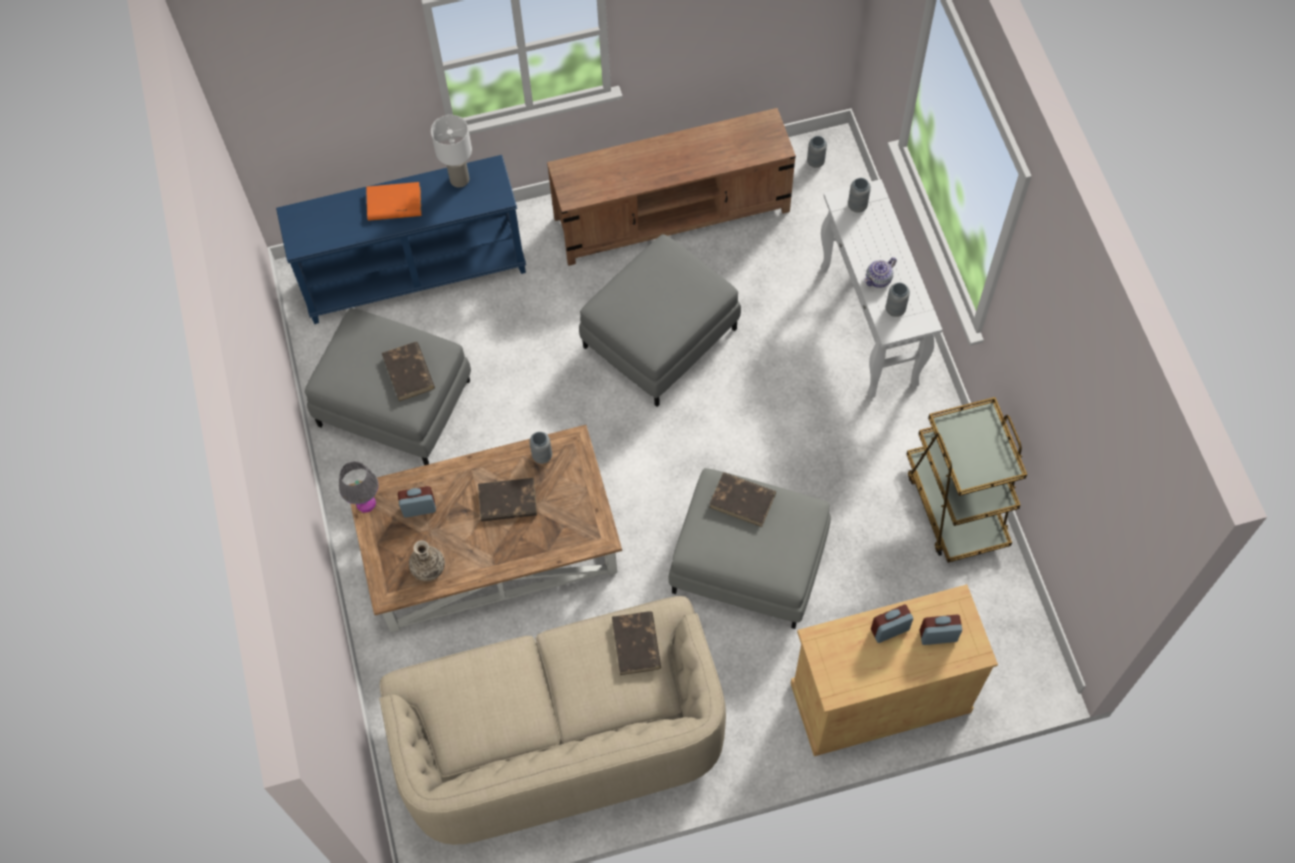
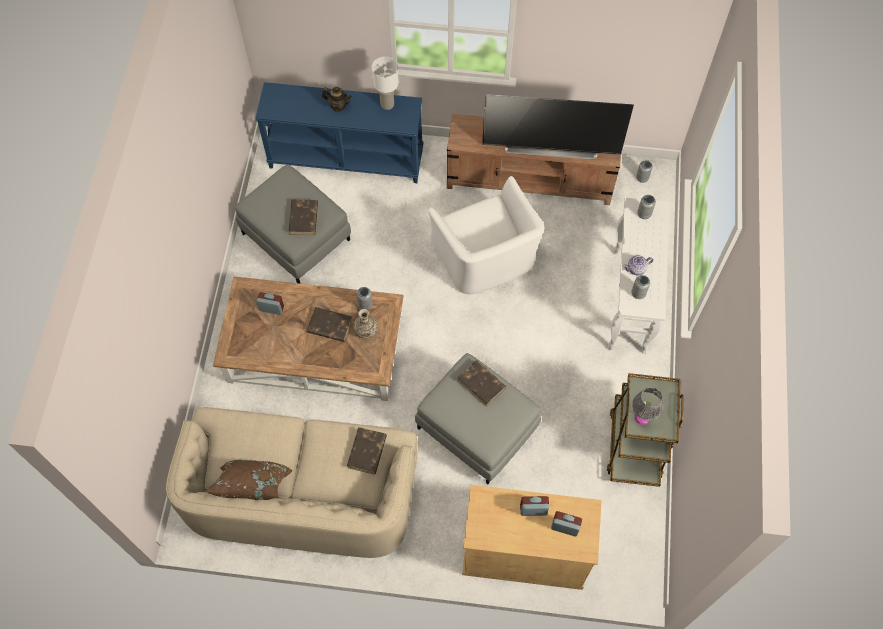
camera: 20 degrees right, 0 degrees up
grey table lamp [339,461,378,513] -> grey table lamp moved to [632,387,663,425]
orange book [366,182,422,221] -> teapot [322,87,352,111]
vase [409,540,445,581] -> vase moved to [353,309,378,339]
grey ottoman [579,234,741,407] -> white armchair [428,176,544,294]
none -> brown pillow [205,460,292,500]
none -> television [482,94,634,160]

